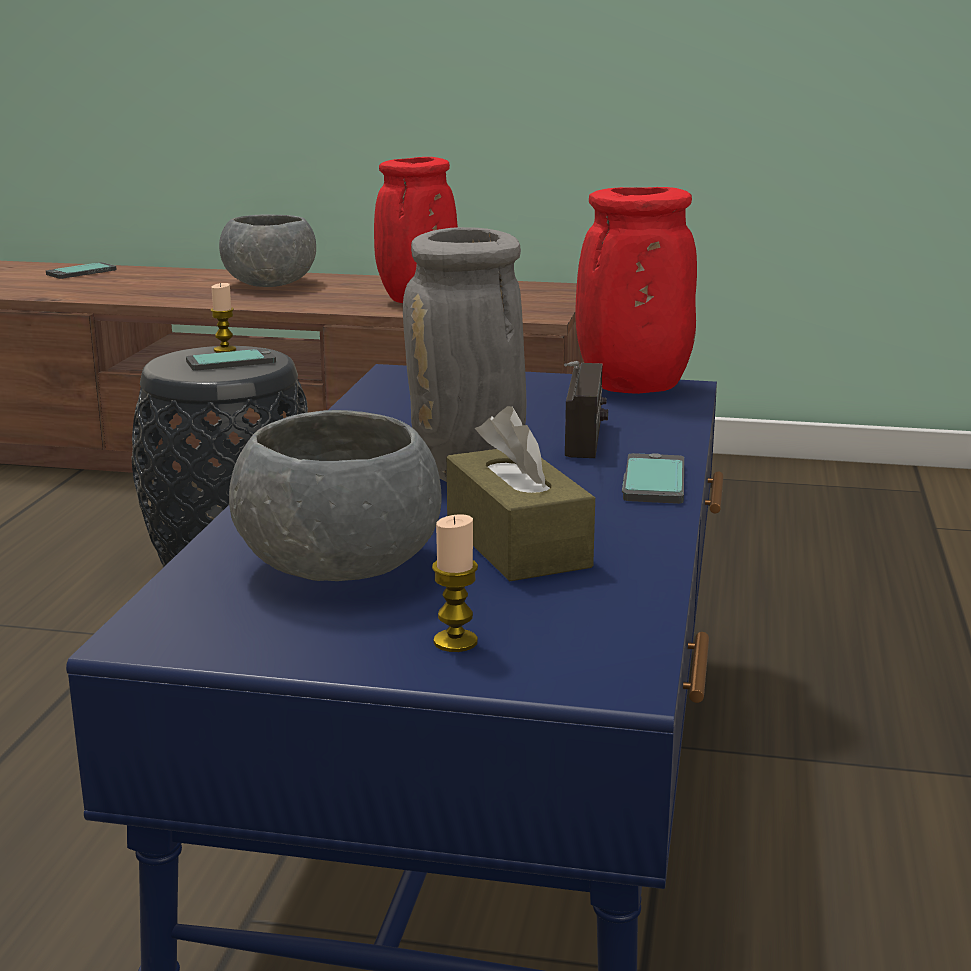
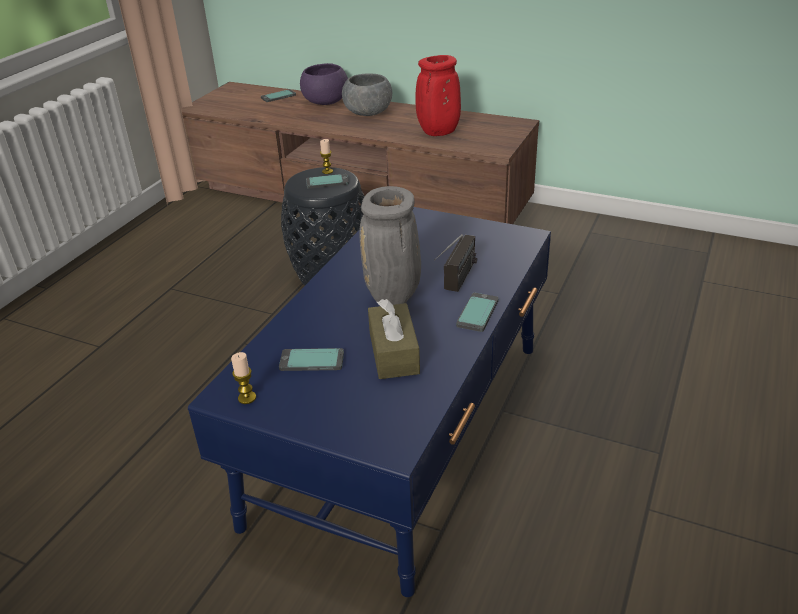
camera: 15 degrees right, 15 degrees up
grey bowl [229,410,442,581] -> phone [279,348,344,371]
candle [432,514,478,652] -> candle moved to [231,352,256,404]
red vase [575,187,697,394] -> none
none -> purple bowl [300,63,348,105]

